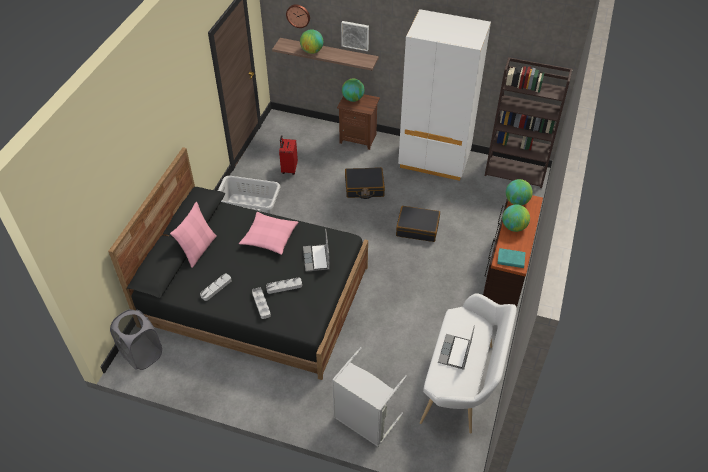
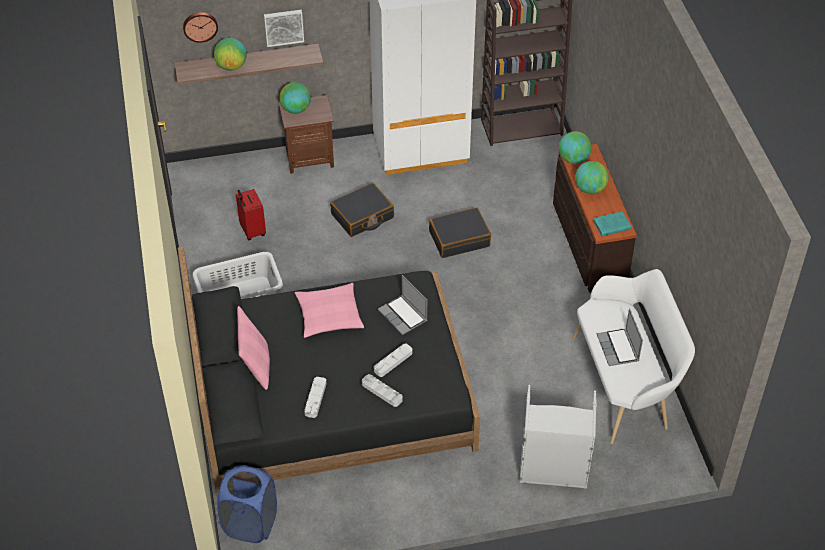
camera: 30 degrees left, 0 degrees up
grey laundry basket [110,309,162,370] -> blue laundry basket [217,465,277,543]

